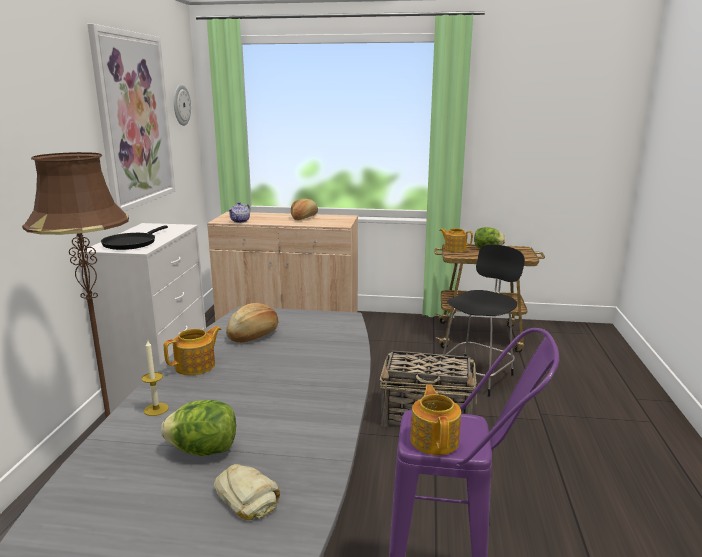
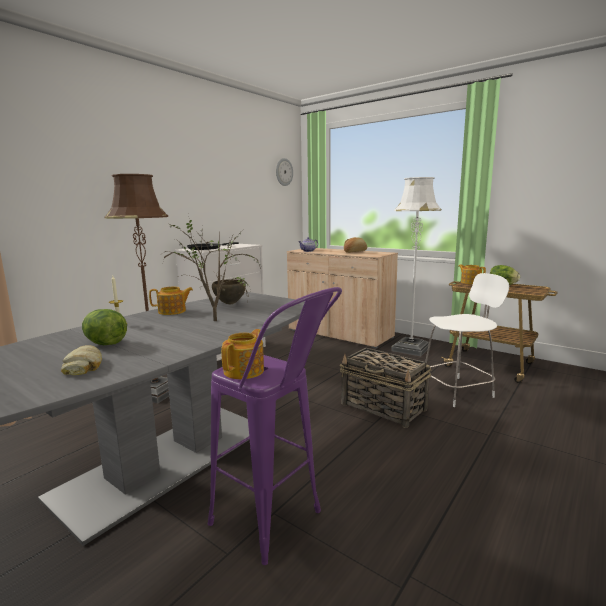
camera: 30 degrees right, 5 degrees down
picture [87,24,176,212] -> none
bread [226,303,278,343] -> brown bowl [212,279,246,304]
black chair [443,244,525,397] -> white chair [425,273,509,407]
none -> potted plant [159,220,261,321]
none -> white floor lamp [391,177,442,356]

